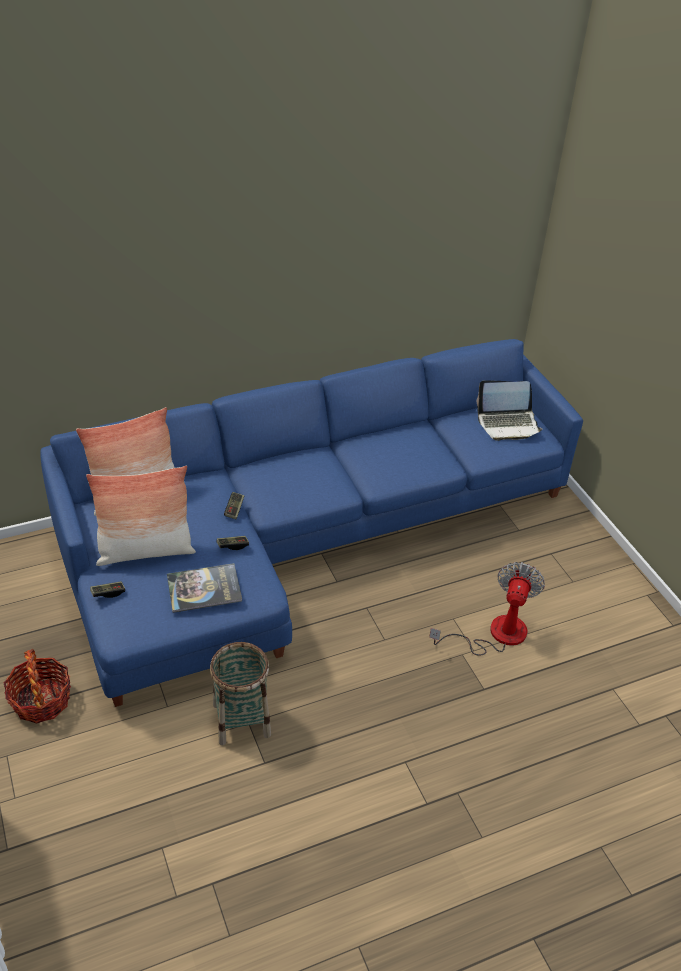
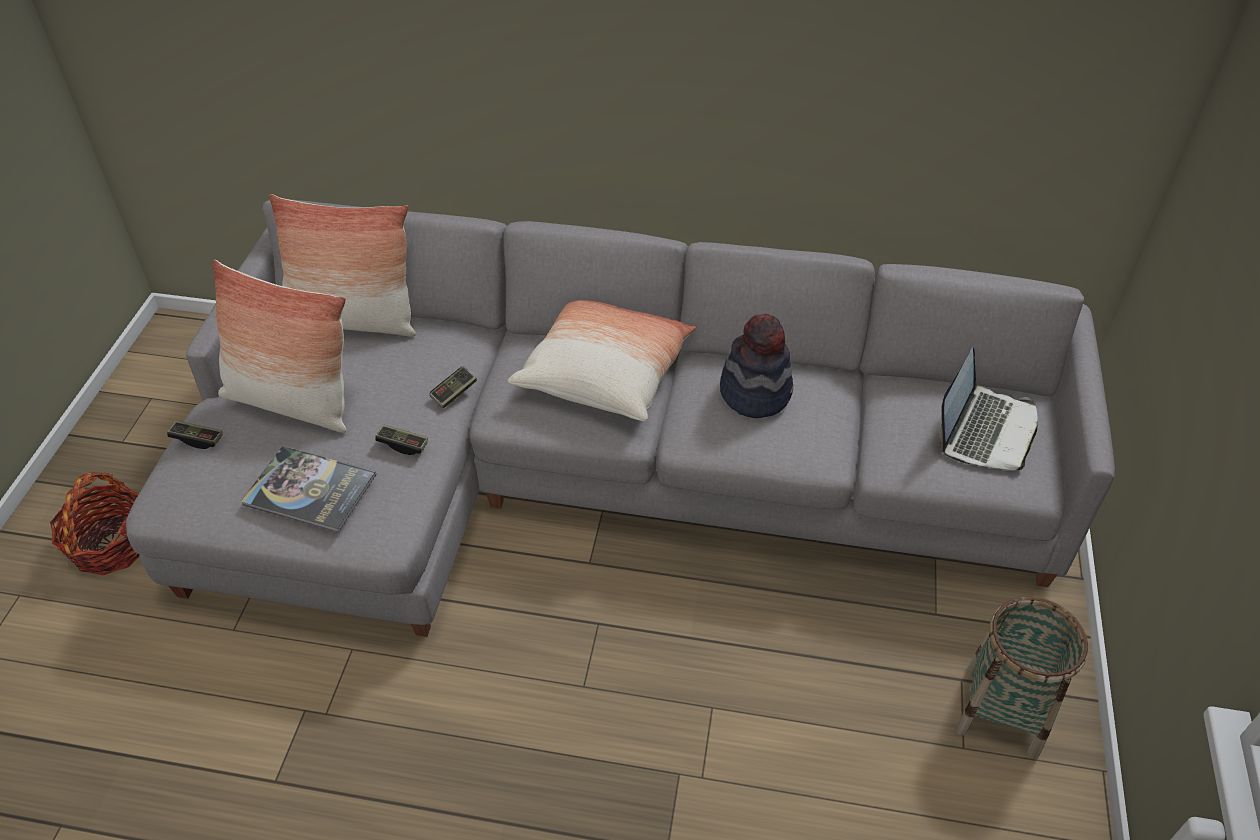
camera: 35 degrees right, 5 degrees up
blue sofa [40,339,583,707] -> grey sofa [126,198,1115,637]
basket [210,642,271,746] -> basket moved to [955,597,1088,759]
fan [429,562,545,655] -> none
laptop [477,381,542,441] -> laptop turned 90 degrees counterclockwise [939,347,1038,470]
none -> pillow [508,300,697,421]
none -> hat [720,314,793,418]

